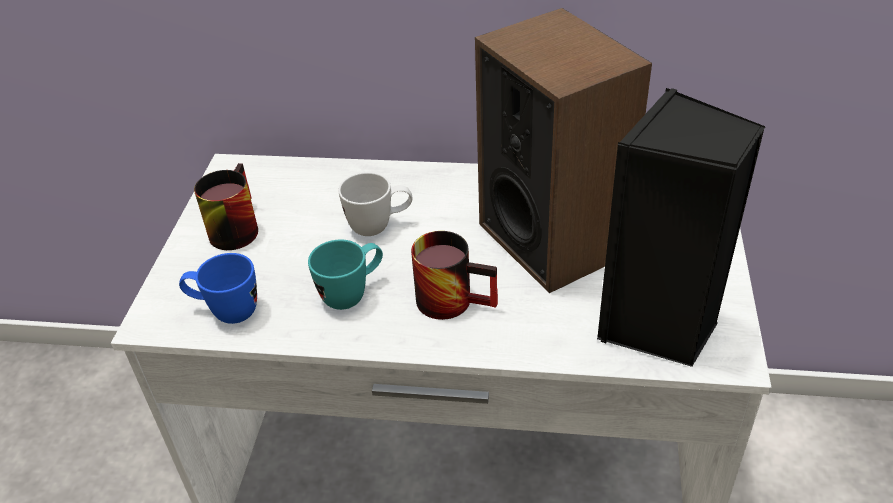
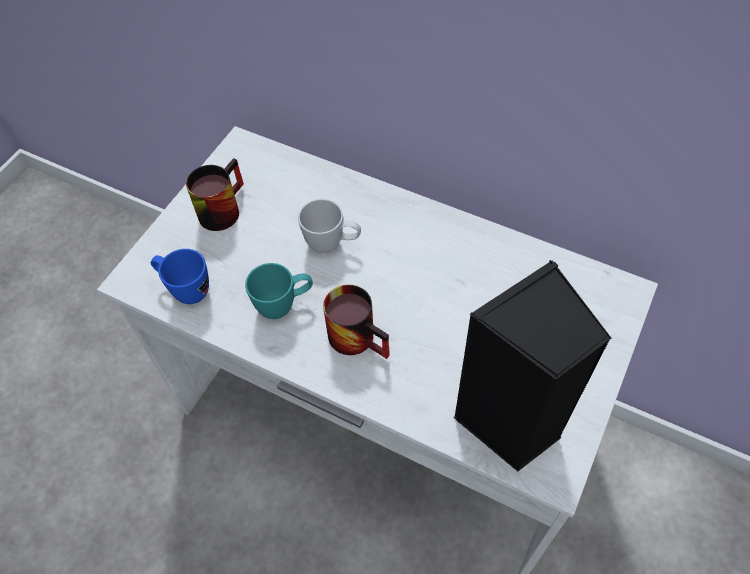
camera: 20 degrees right, 15 degrees up
speaker [475,8,652,293] -> none

